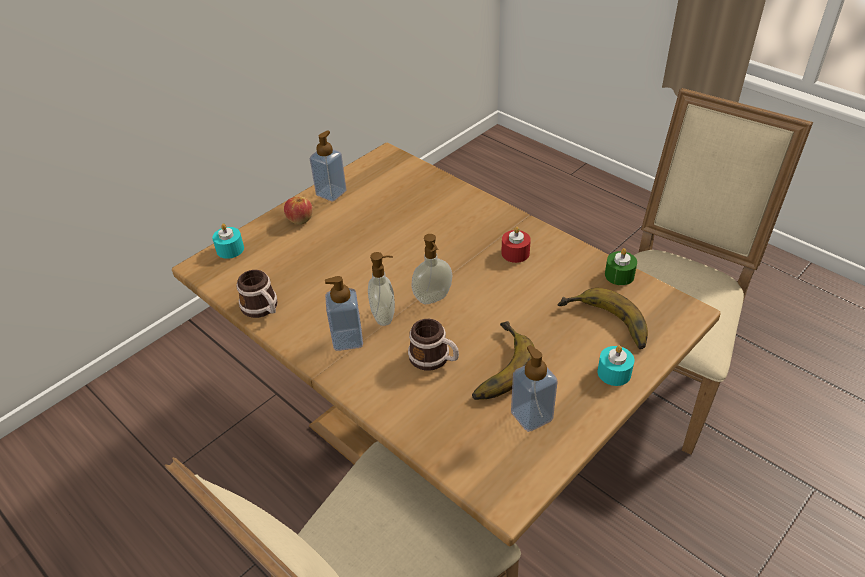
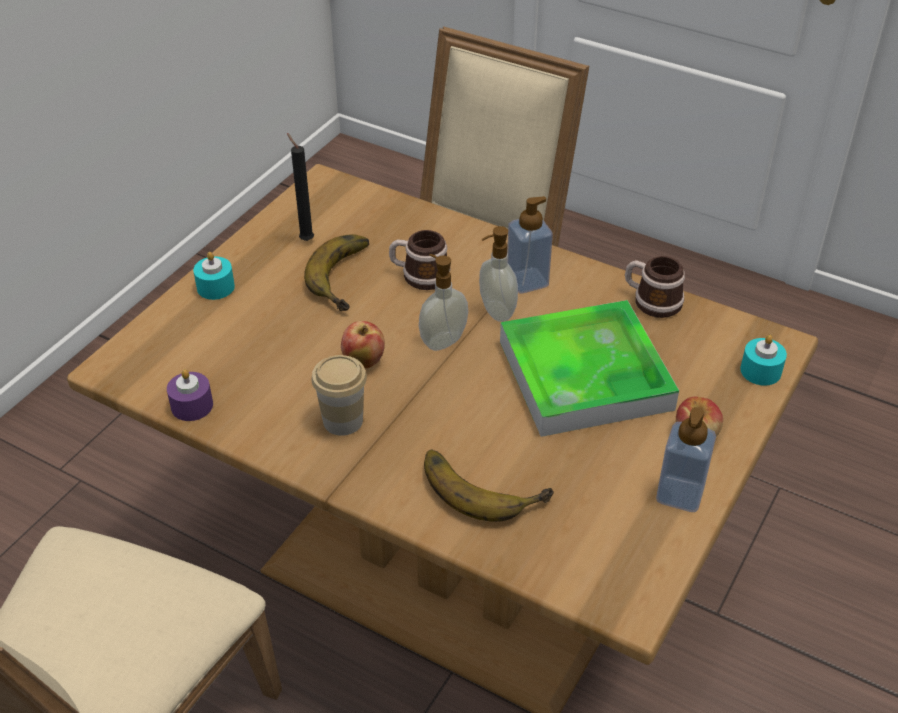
camera: 165 degrees right, 0 degrees up
red candle [501,227,531,263] -> cup [312,355,367,436]
soap dispenser [511,345,558,432] -> black candle [287,133,314,241]
banana [558,288,648,349] -> banana moved to [424,449,554,522]
green candle [605,248,637,285] -> purple candle [167,369,213,421]
none -> apple [341,321,385,368]
none -> tray [500,300,679,437]

